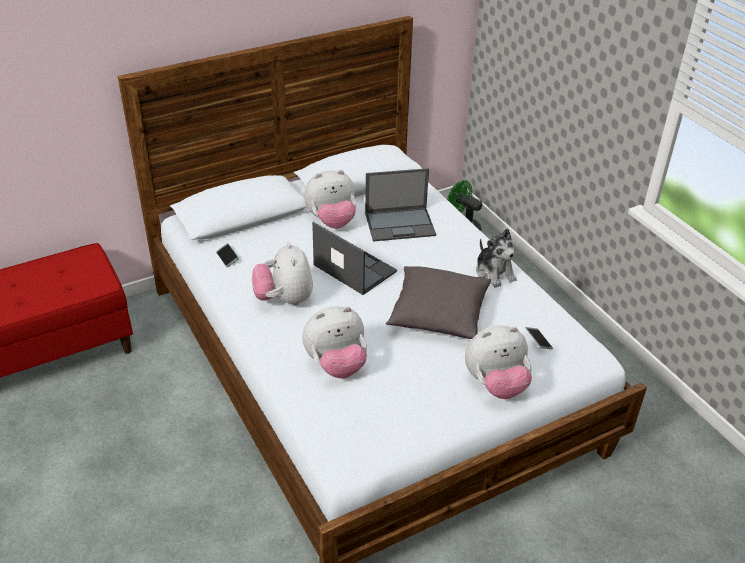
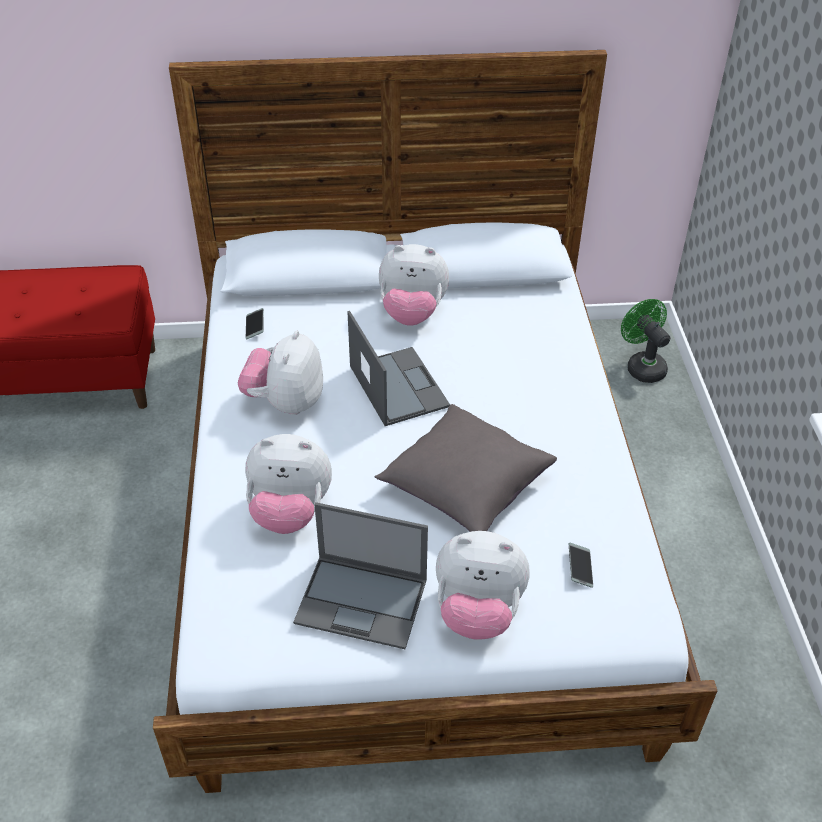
camera: 25 degrees right, 5 degrees up
laptop [365,168,436,242] -> laptop moved to [293,502,428,649]
plush toy [476,228,517,288] -> none

